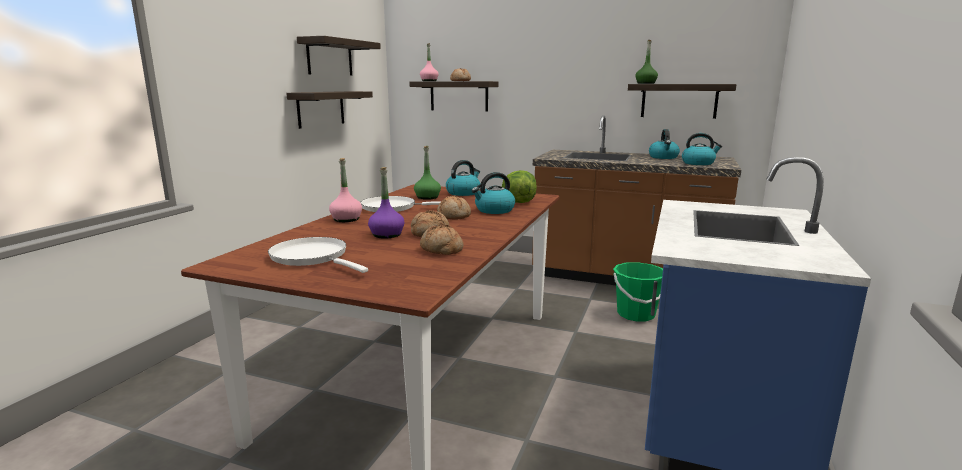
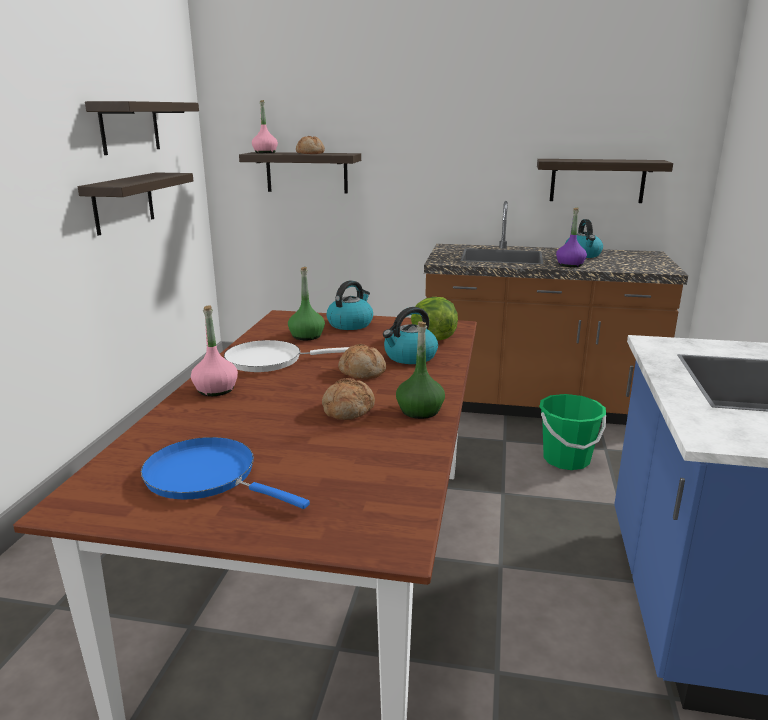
camera: 10 degrees left, 5 degrees up
white frying pan [268,237,368,273] -> blue frying pan [141,437,310,509]
purple bottle [368,167,404,239] -> purple bottle moved to [556,208,587,267]
bread [420,224,463,255] -> none
green bottle [635,40,658,84] -> green bottle moved to [396,321,445,419]
kettle [682,133,722,165] -> none

